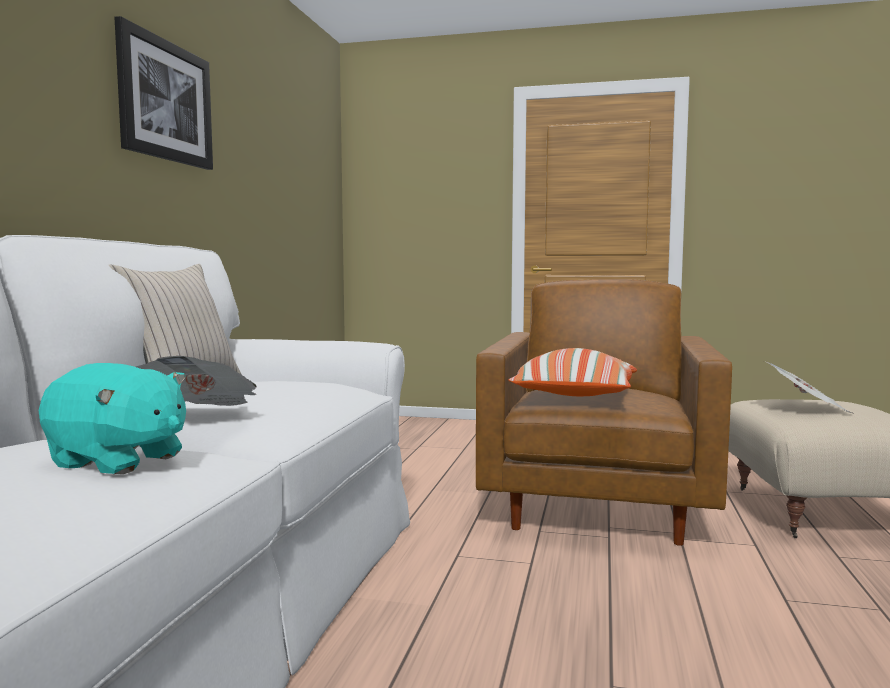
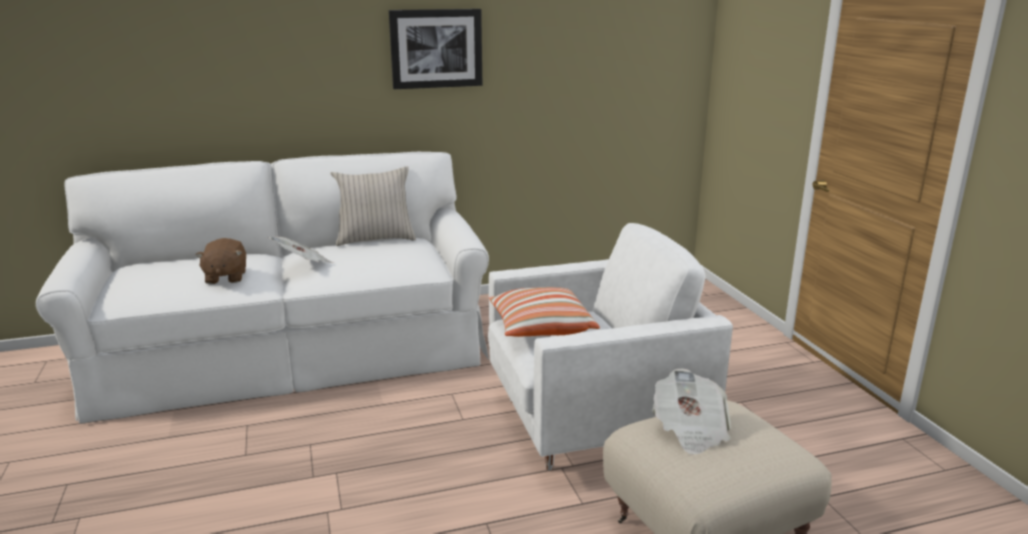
camera: 60 degrees right, 15 degrees up
turquoise plush toy [39,363,186,474] -> brown plush toy [196,238,246,284]
brown armchair [476,279,732,546] -> white armchair [488,223,733,470]

